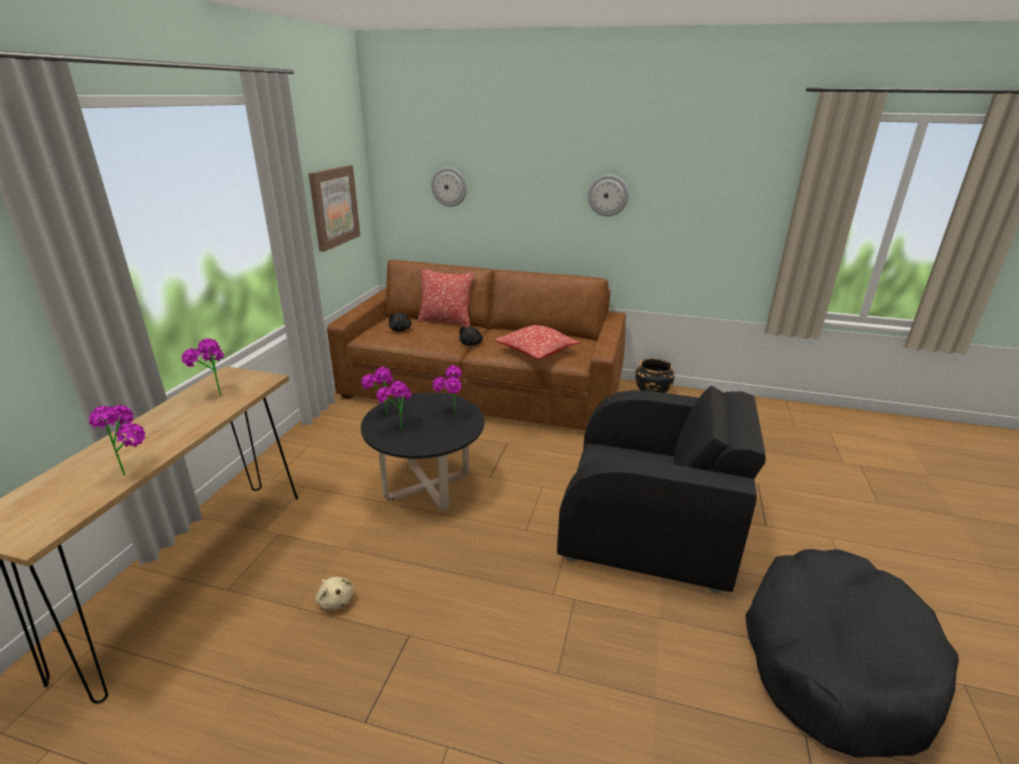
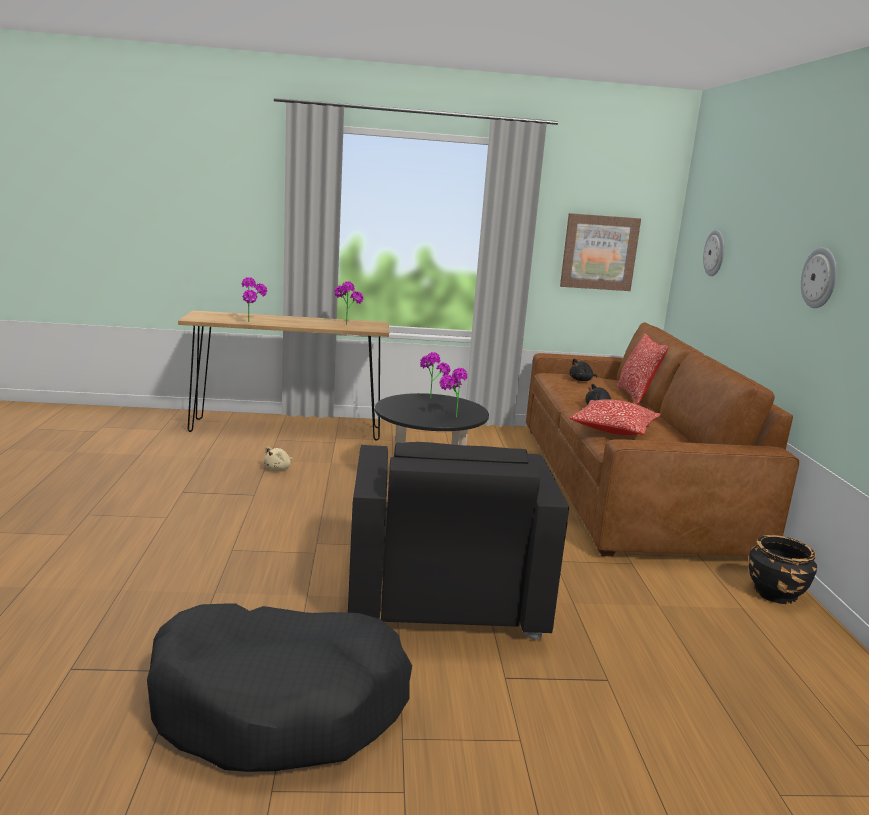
camera: 70 degrees right, 10 degrees down
potted plant [376,381,411,430] -> none

